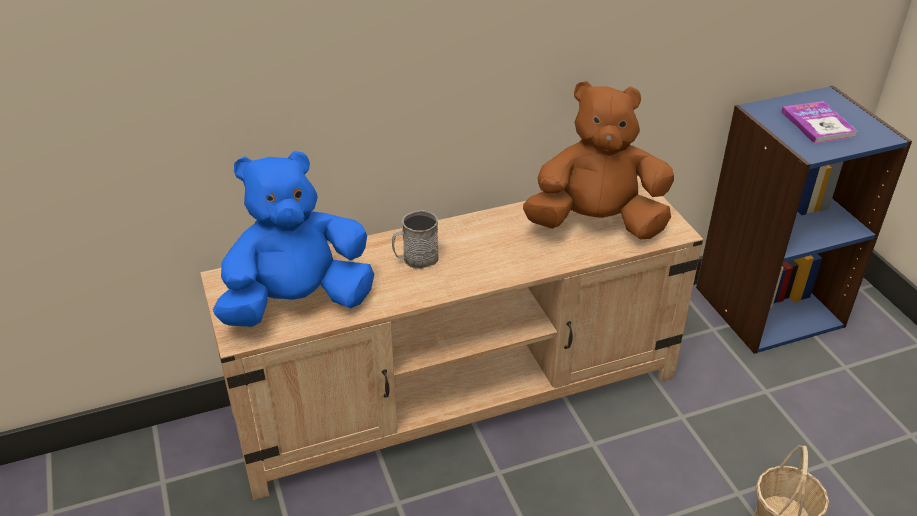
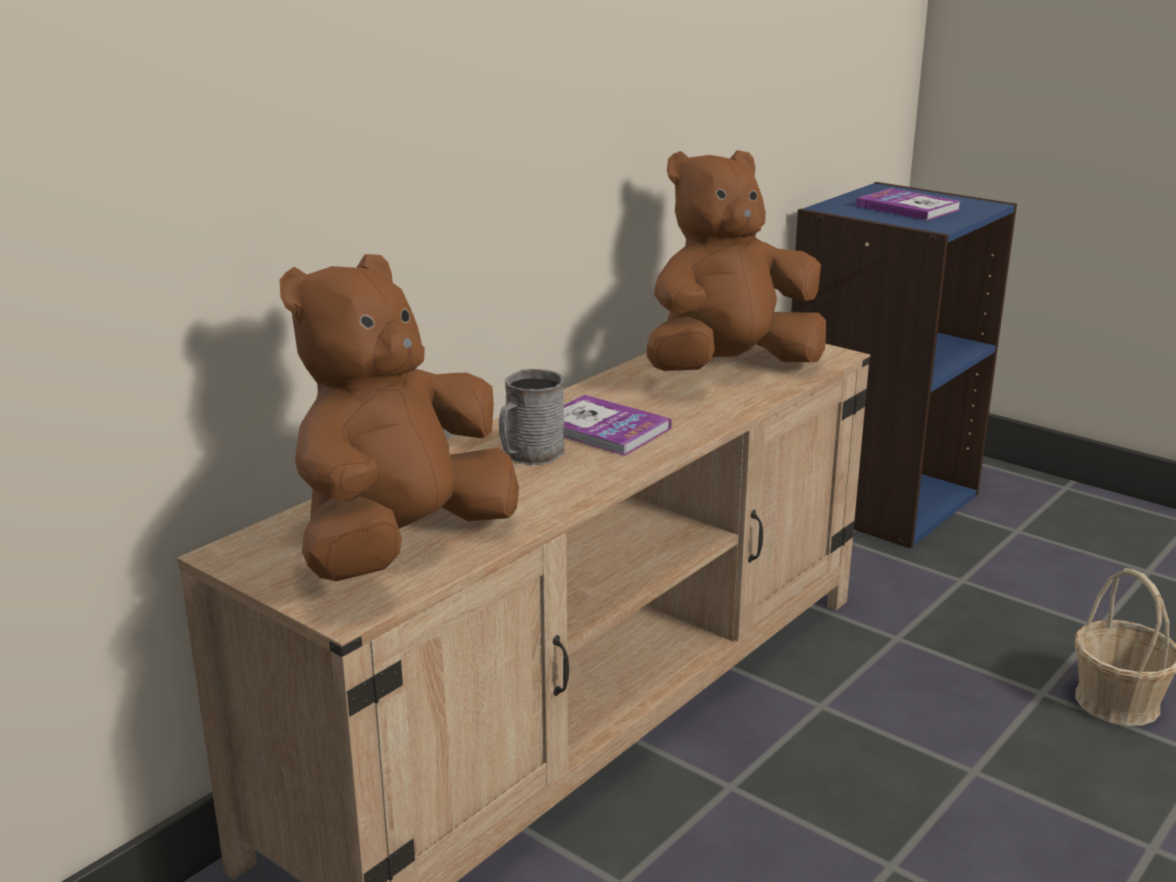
camera: 30 degrees left, 15 degrees down
blue plush toy [213,151,374,327] -> brown plush toy [280,254,519,581]
none -> book [563,395,672,456]

